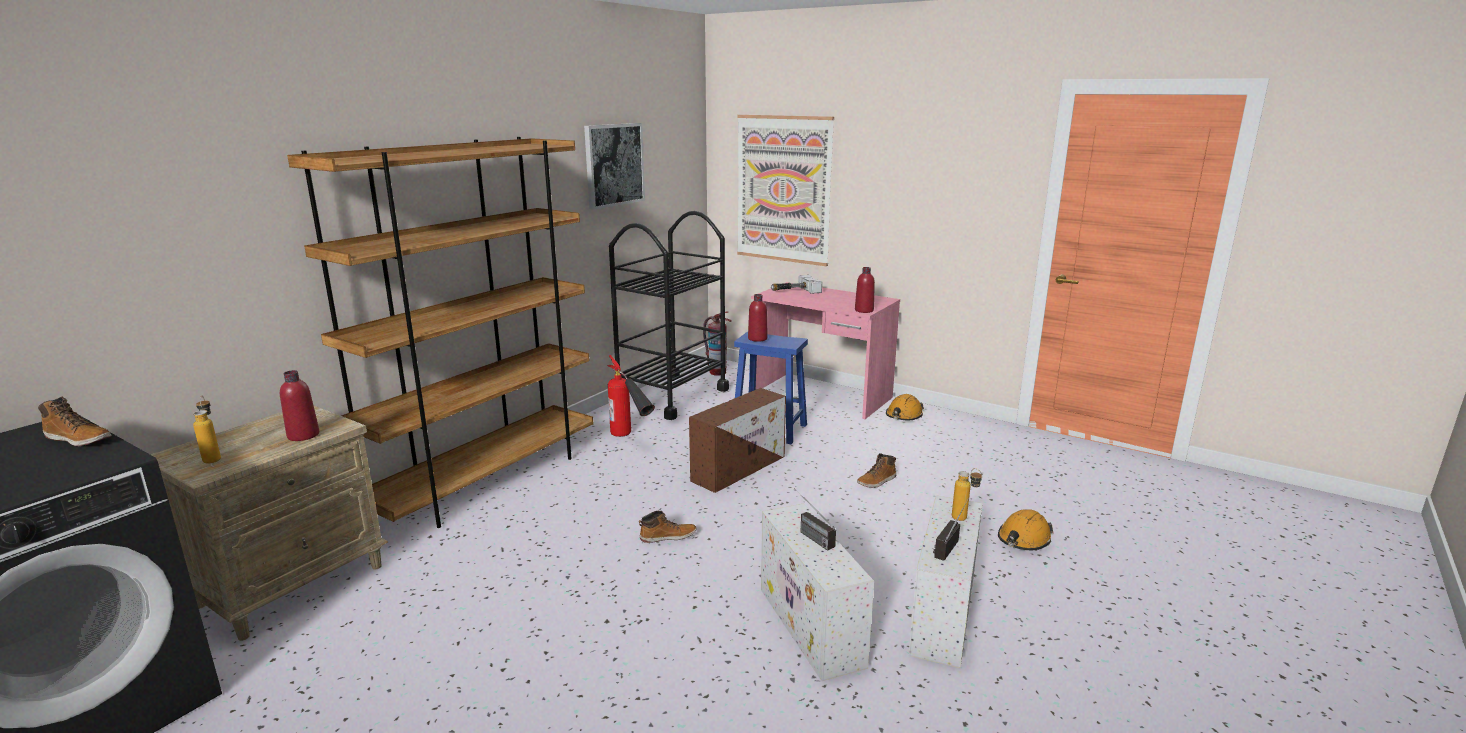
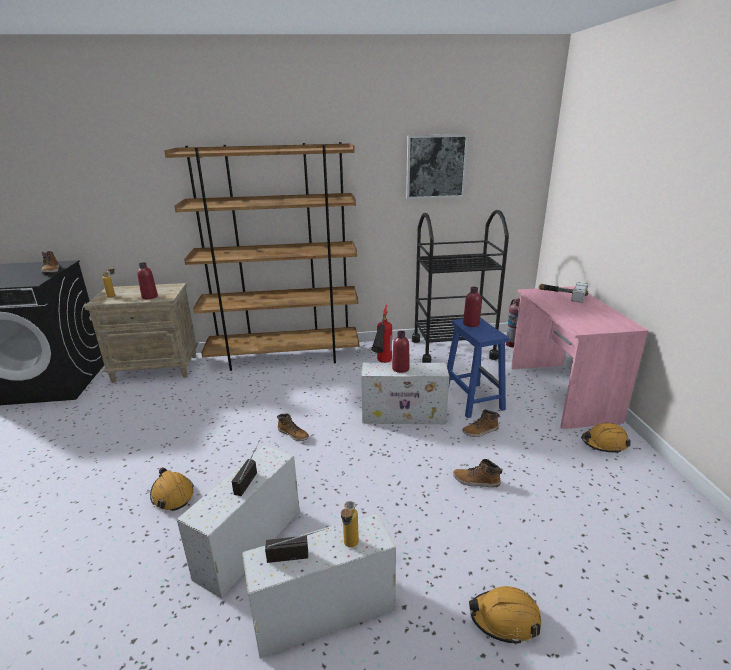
camera: 50 degrees right, 5 degrees up
brown storage box [689,388,786,493] -> white storage box [361,363,449,424]
picture [737,115,834,266] -> none
red bottle [855,267,875,313] -> red bottle moved to [392,331,410,373]
none -> orange hard hat [150,467,194,511]
none -> boot [462,409,499,437]

